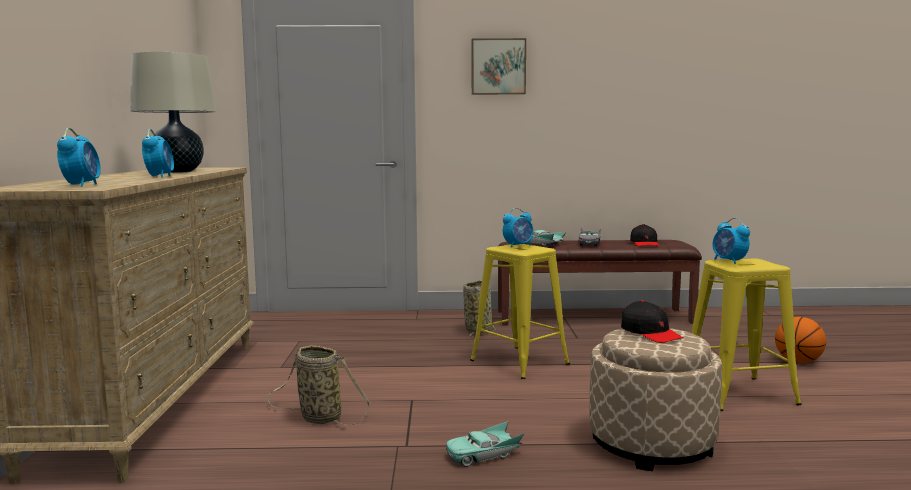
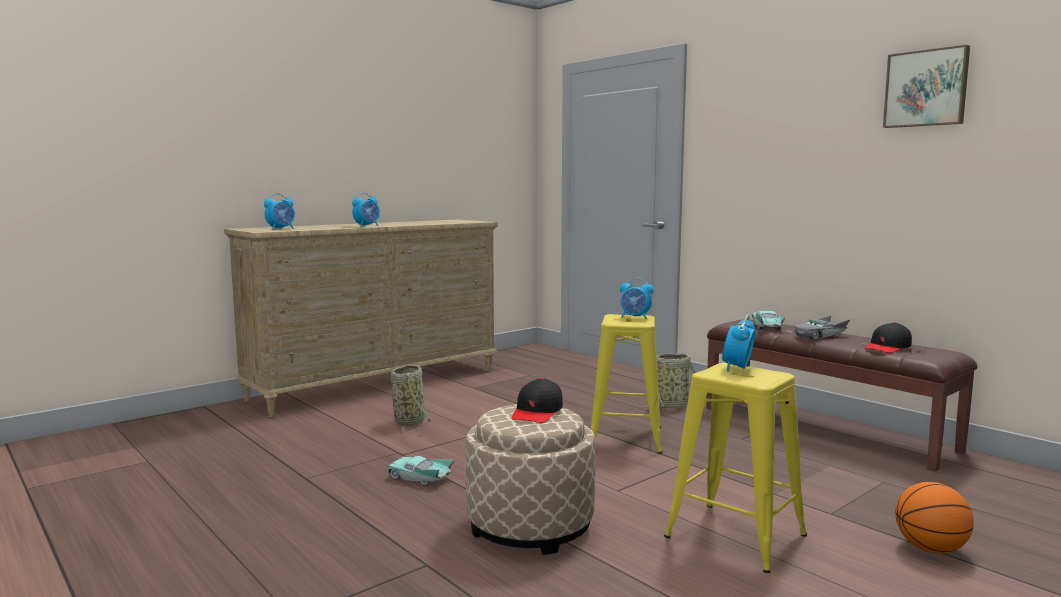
camera: 50 degrees right, 0 degrees up
beige table lamp [130,52,216,173] -> none
picture [472,38,526,94] -> picture moved to [883,45,970,128]

